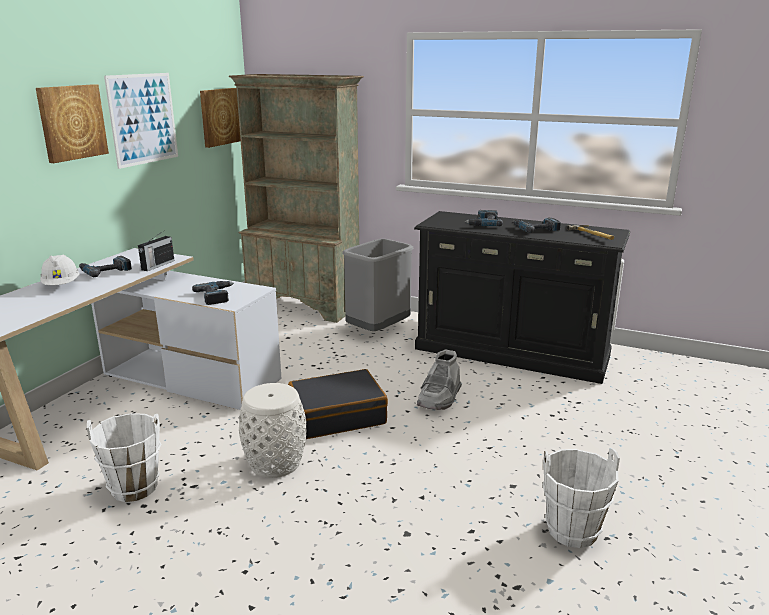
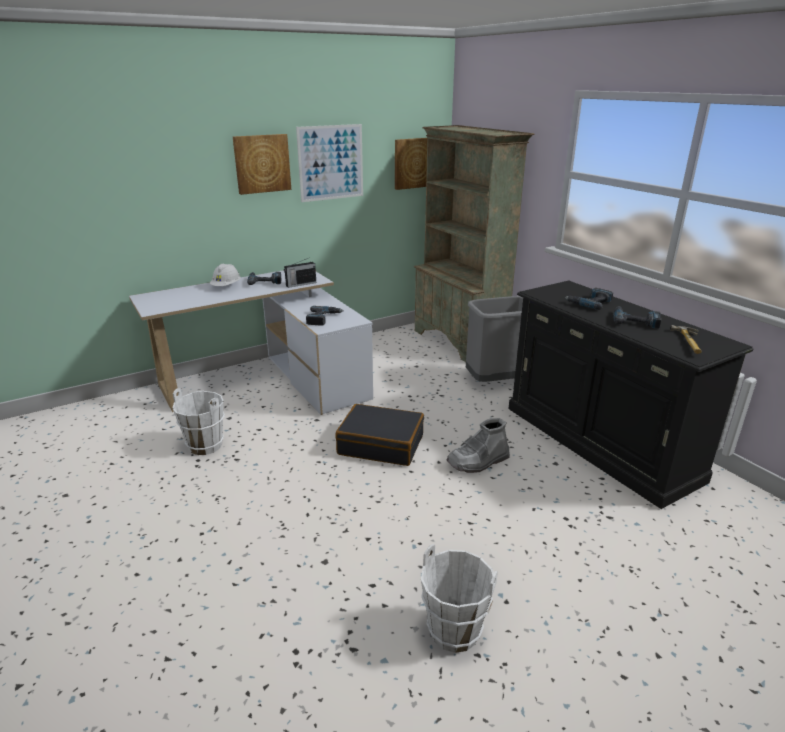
camera: 35 degrees right, 5 degrees up
white stool [239,383,307,478] -> none

